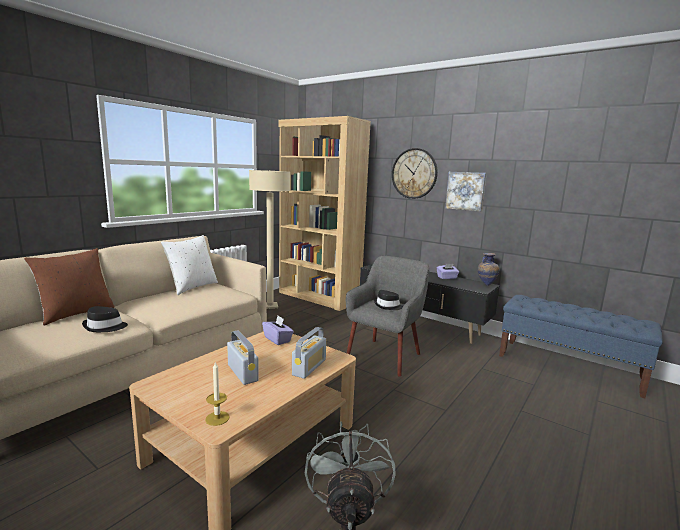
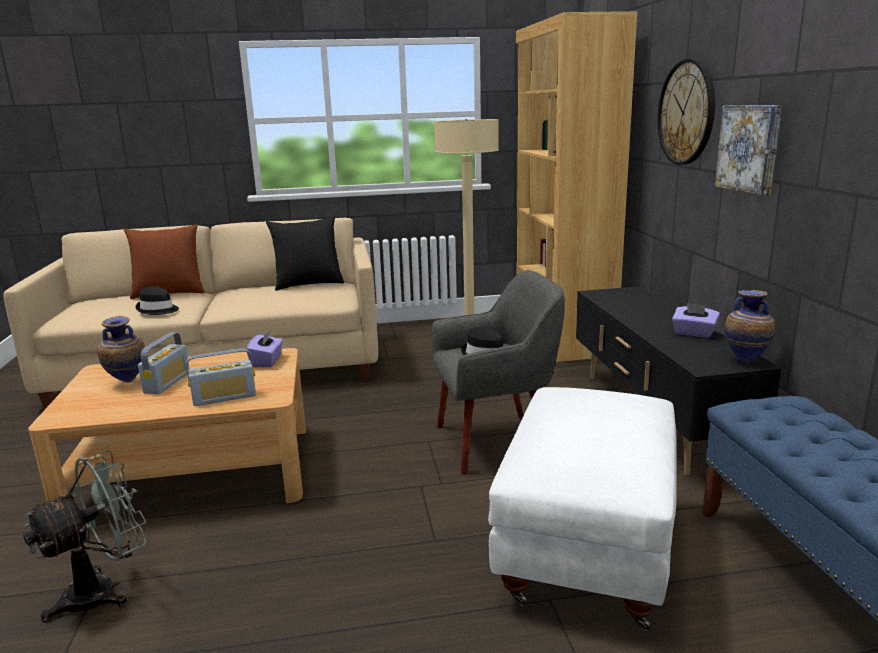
camera: 45 degrees right, 5 degrees up
white pillow [161,235,218,295] -> black pillow [266,216,344,291]
candle [205,362,230,426] -> none
none -> vase [97,316,145,382]
none -> white ottoman [488,387,677,631]

